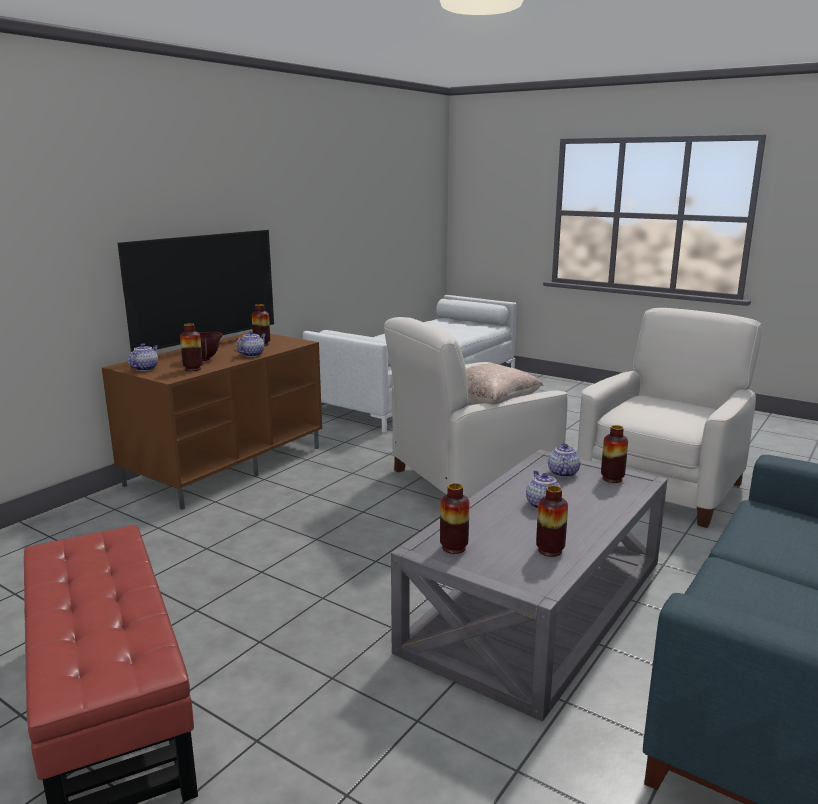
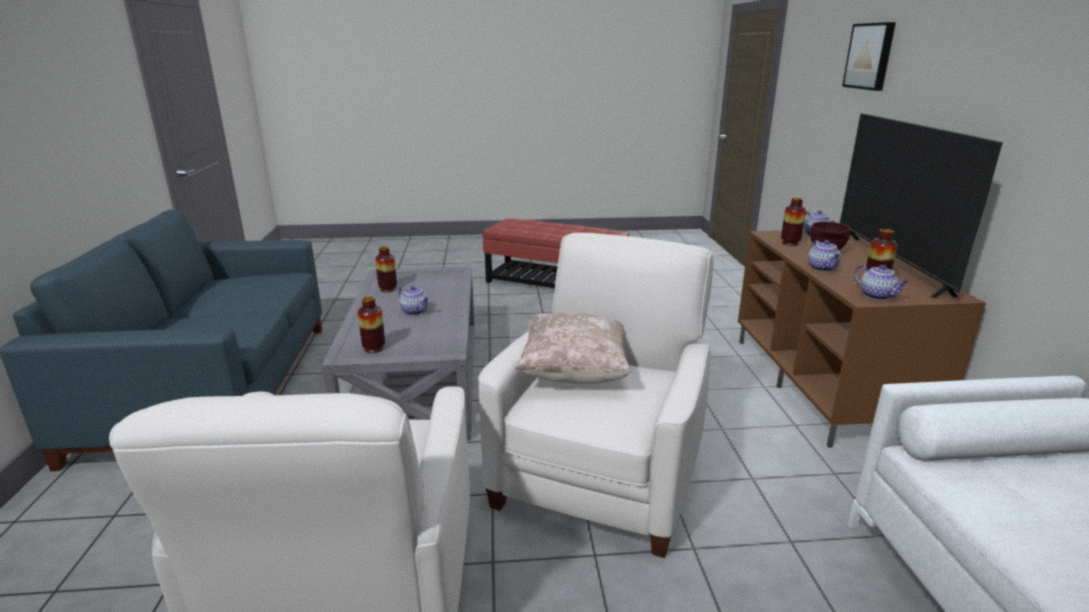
camera: 140 degrees right, 5 degrees up
vase [440,483,469,554] -> none
teapot [548,443,581,477] -> teapot moved to [854,265,909,300]
none -> picture [842,22,896,91]

